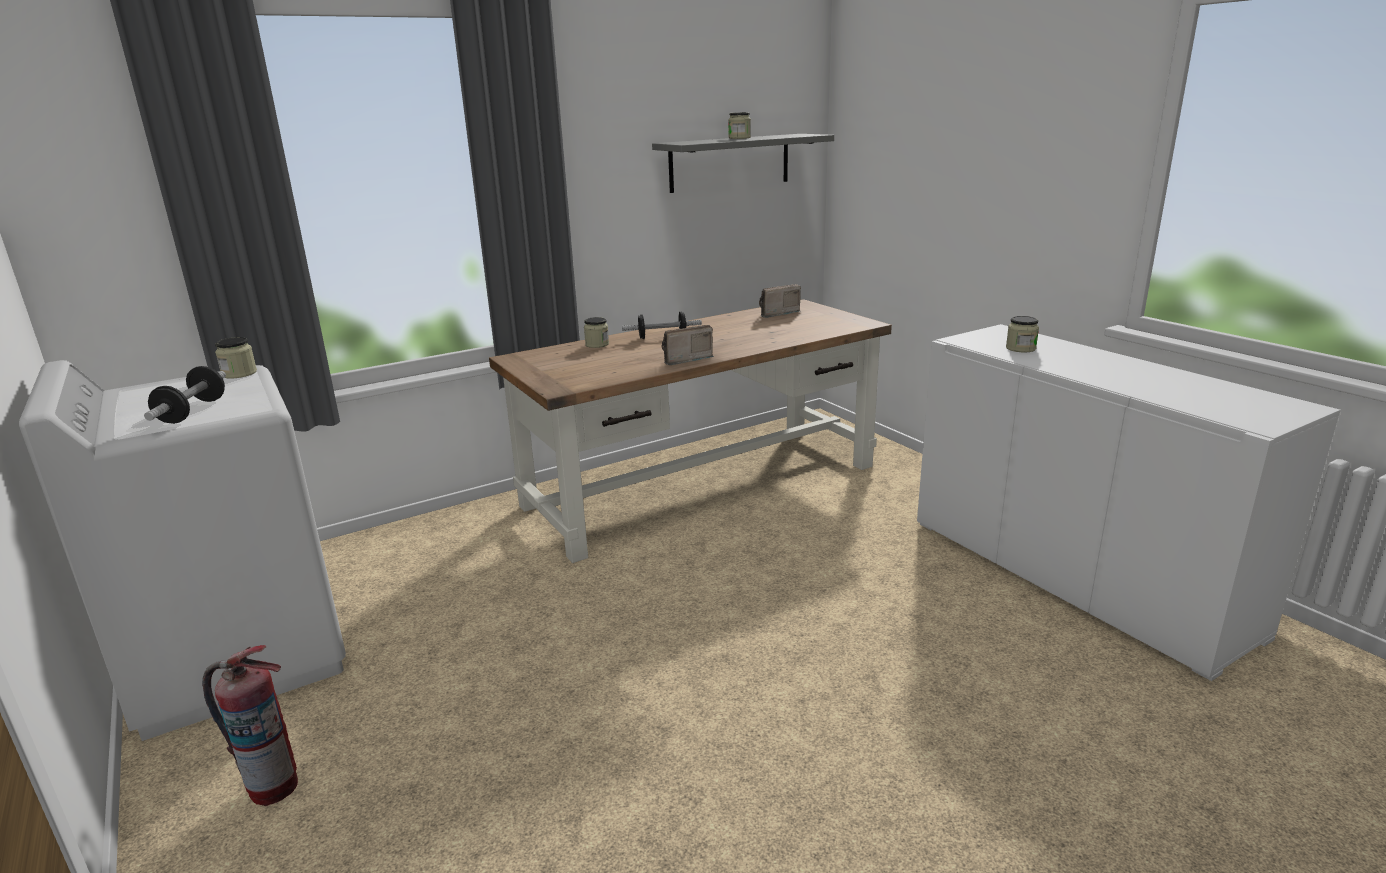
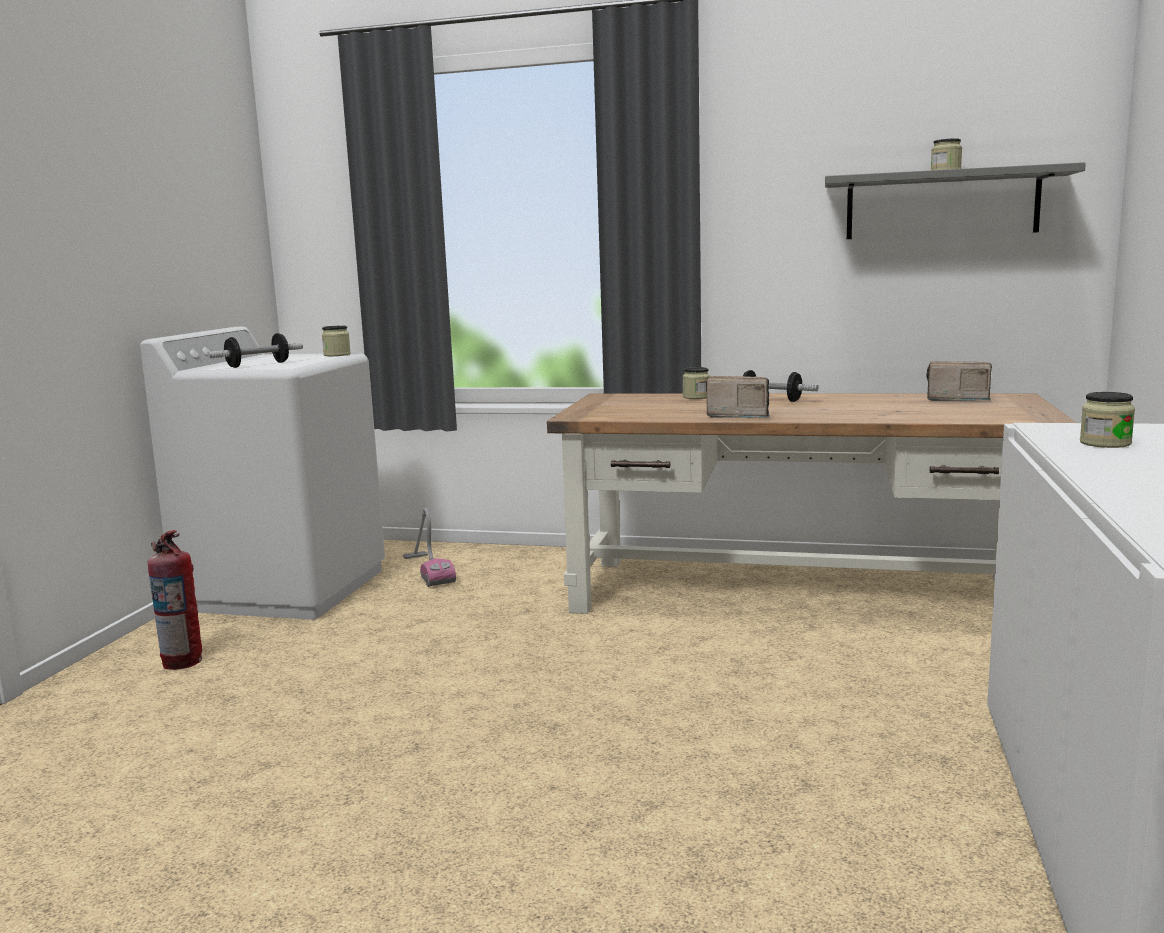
camera: 45 degrees right, 10 degrees down
none -> vacuum cleaner [403,508,456,587]

